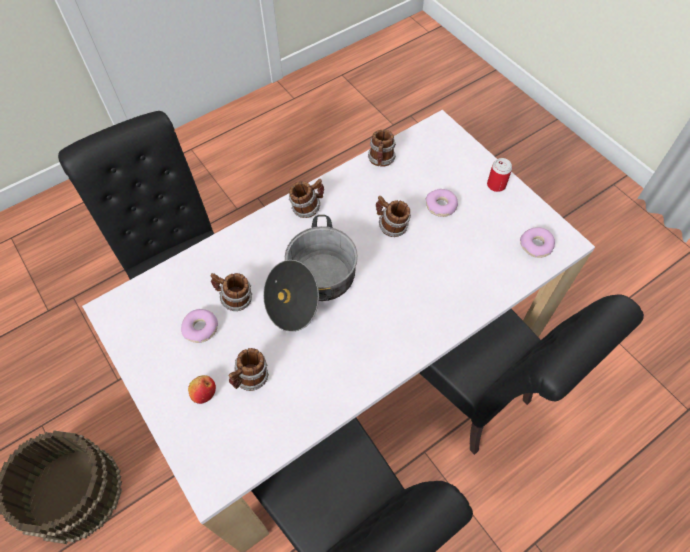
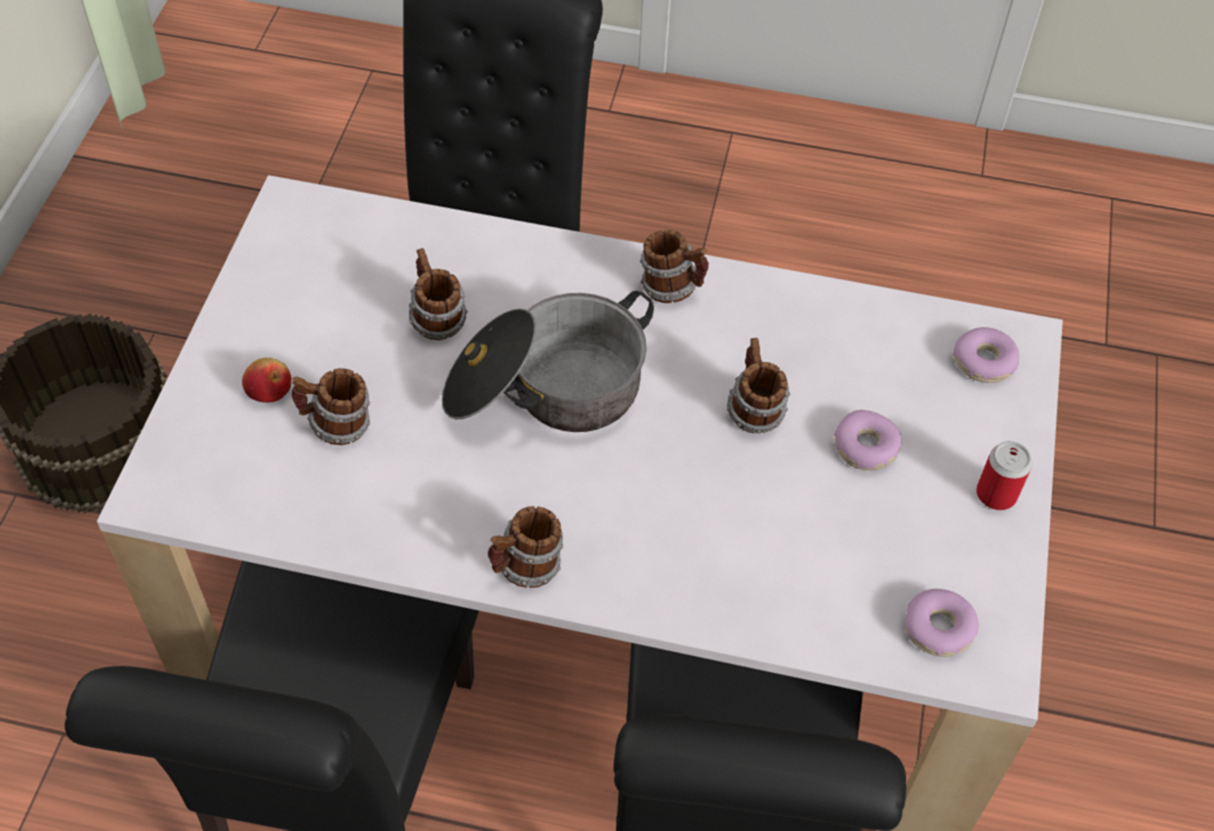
camera: 45 degrees right, 5 degrees down
donut [181,309,218,343] -> donut moved to [953,327,1019,383]
mug [368,130,396,167] -> mug moved to [488,506,563,588]

